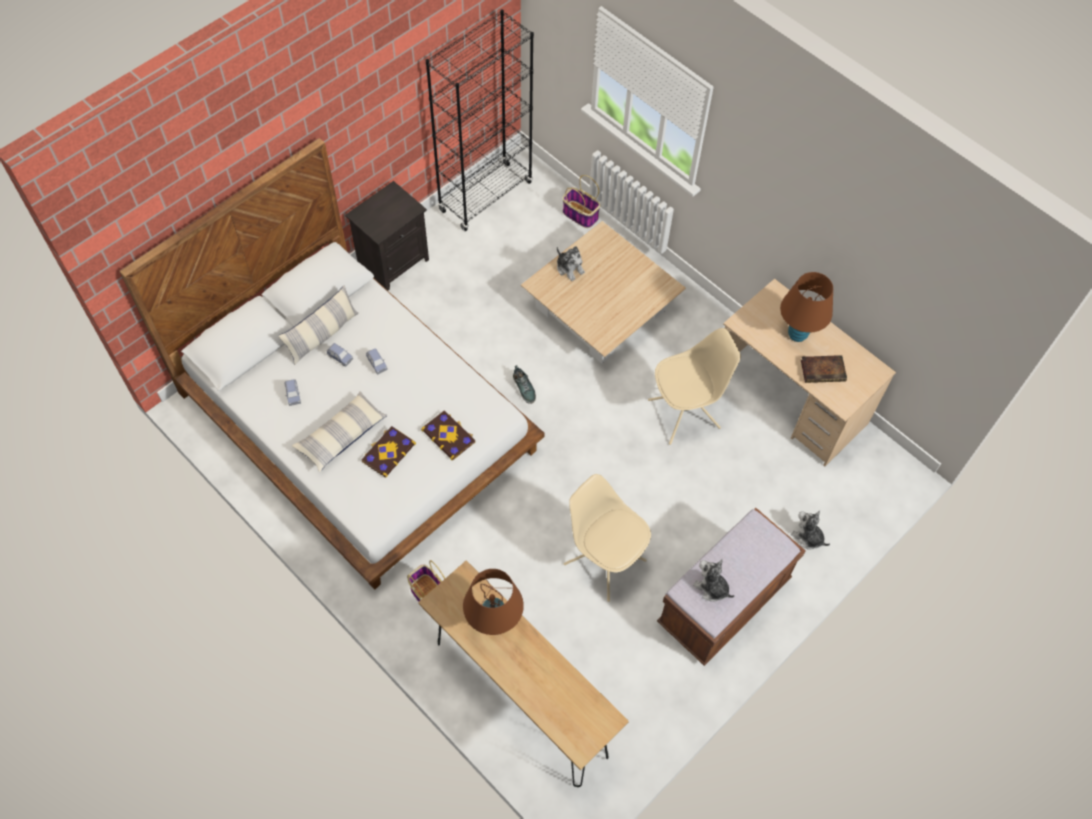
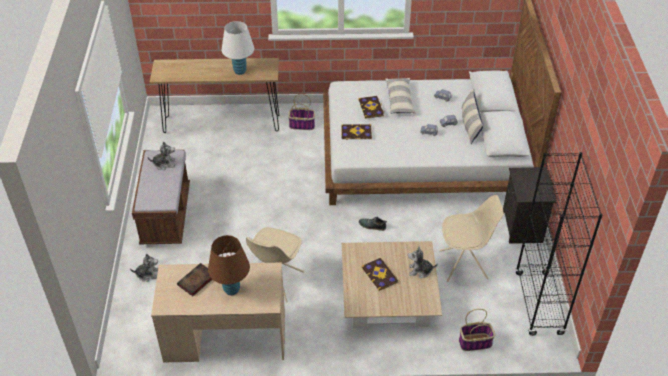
camera: 135 degrees right, 15 degrees down
brown table lamp [463,569,524,635] -> white table lamp [222,21,254,75]
beige chair [563,474,651,602] -> beige chair moved to [439,195,504,282]
none -> book [361,258,398,291]

